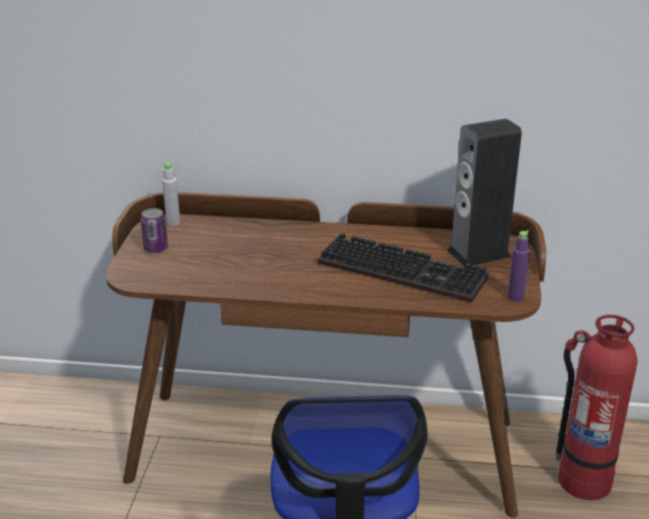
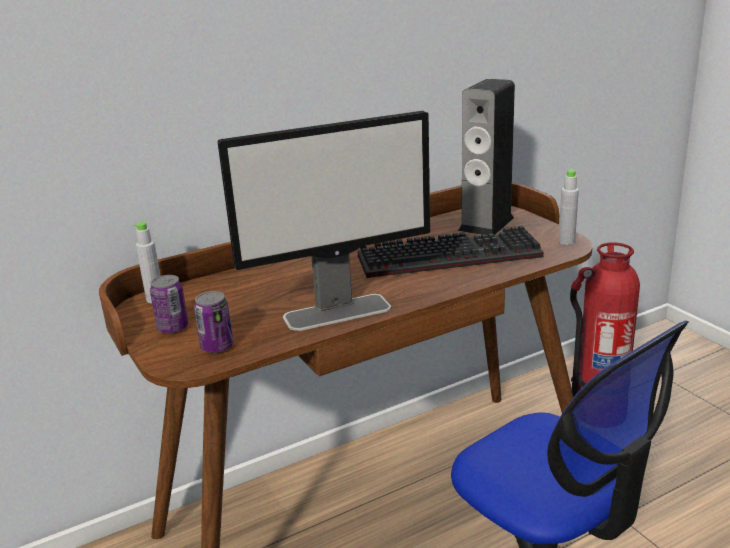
camera: 35 degrees left, 5 degrees down
purple bottle [508,230,530,302] -> grey bottle [558,169,579,245]
none -> can [194,291,233,353]
none -> monitor [218,111,430,331]

